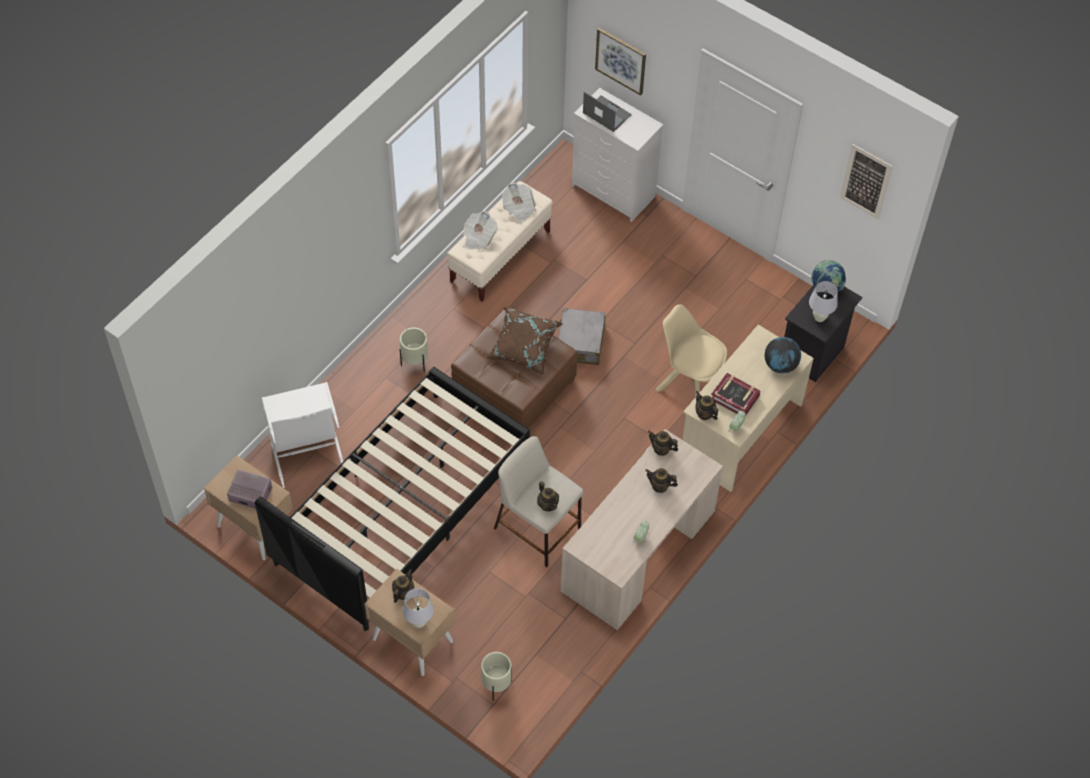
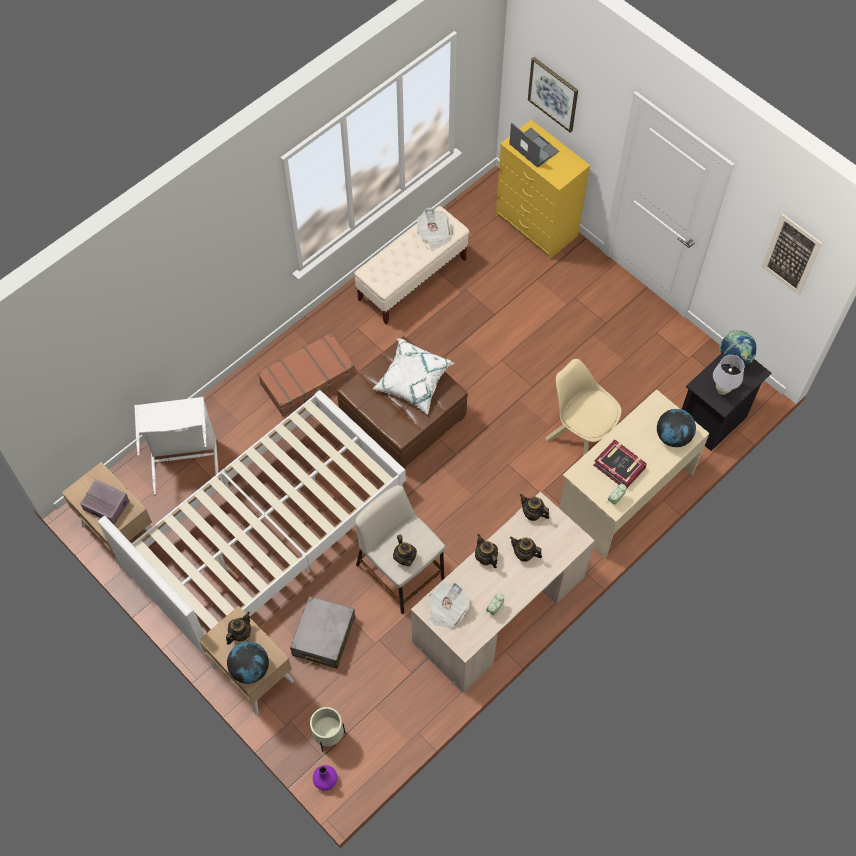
camera: 10 degrees right, 5 degrees up
black bed [255,367,530,631] -> white bed [98,390,406,658]
beige planter [400,328,428,372] -> brown suitcase [258,333,355,416]
white table lamp [402,588,434,628] -> globe [227,642,269,684]
newspaper [463,211,497,250] -> newspaper moved to [428,583,470,629]
brown pillow [487,307,562,376] -> white pillow [373,338,455,415]
grey suitcase [558,308,605,365] -> grey suitcase moved to [290,596,355,668]
white dresser [572,88,664,222] -> yellow dresser [496,120,590,259]
teapot [695,391,718,420] -> teapot moved to [475,534,498,568]
none -> purple vase [313,765,338,791]

